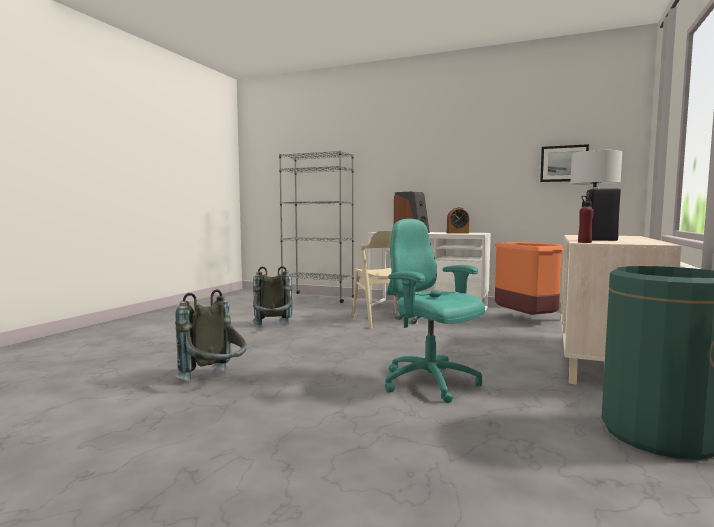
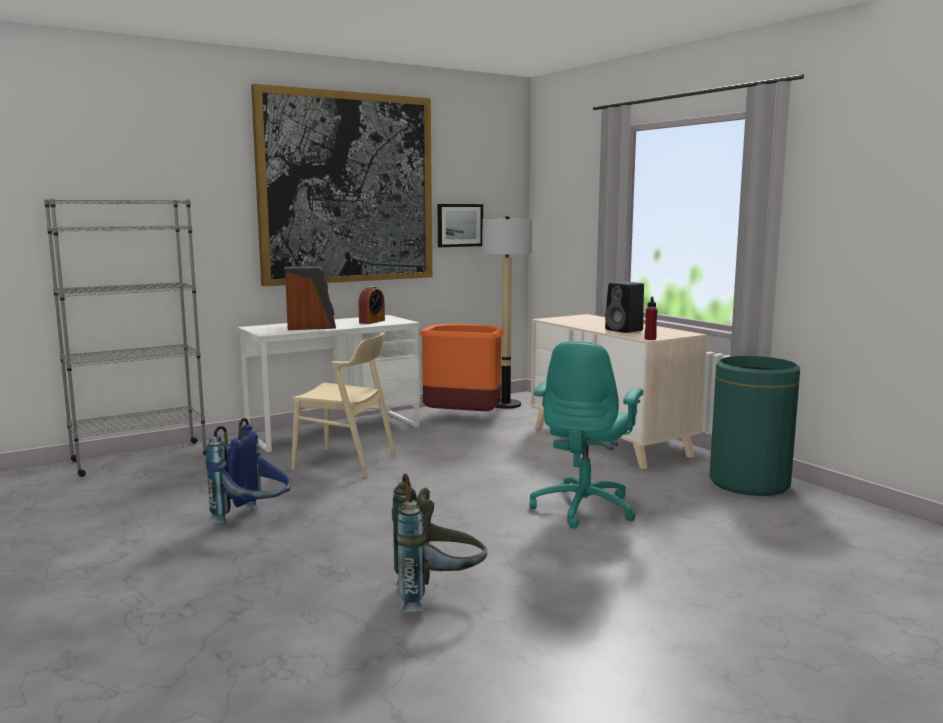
camera: 55 degrees left, 5 degrees up
grey backpack [252,266,292,325] -> blue backpack [206,418,291,525]
turquoise office chair [385,219,485,403] -> turquoise office chair turned 60 degrees counterclockwise [530,341,643,529]
none -> picture [251,84,432,286]

